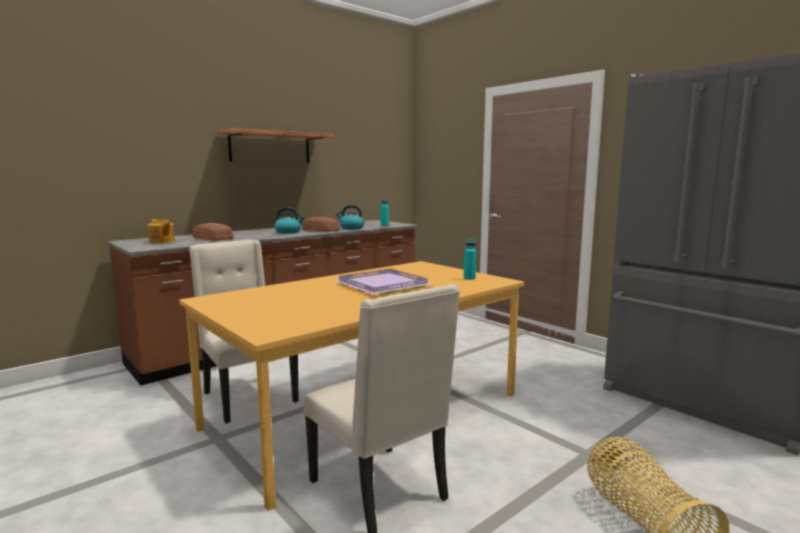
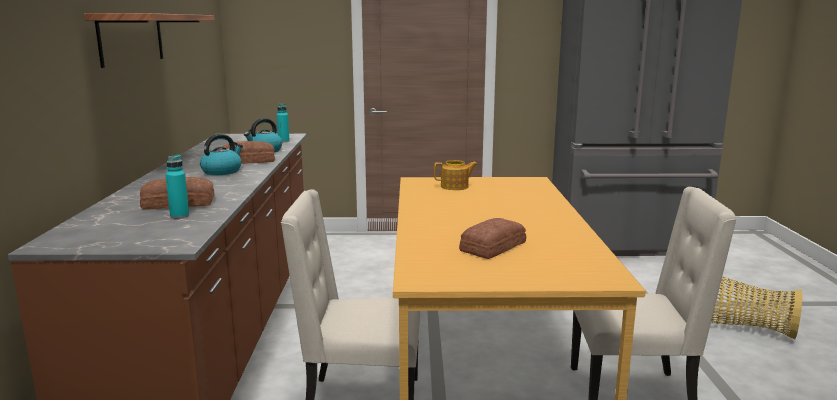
camera: 50 degrees left, 5 degrees up
teapot [148,219,175,243] -> teapot moved to [434,160,478,190]
purple tray [333,269,434,294] -> none
turquoise bottle [464,239,476,280] -> turquoise bottle moved to [165,155,189,219]
none -> bread [459,218,526,259]

